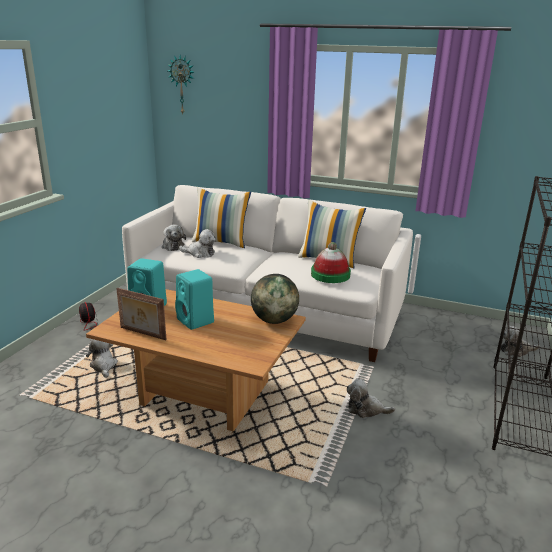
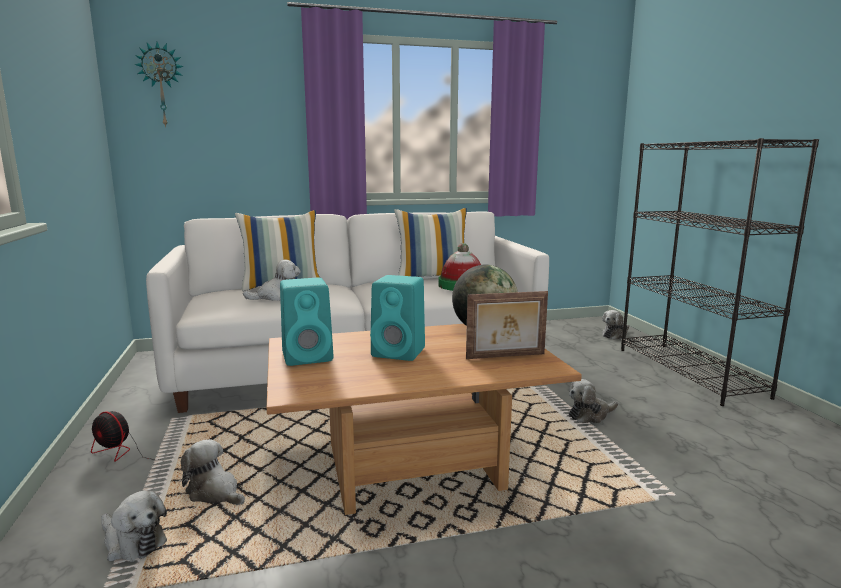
camera: 35 degrees left, 10 degrees down
picture frame [116,288,167,340] -> picture frame moved to [466,291,548,359]
plush toy [162,225,186,251] -> plush toy moved to [101,491,167,562]

